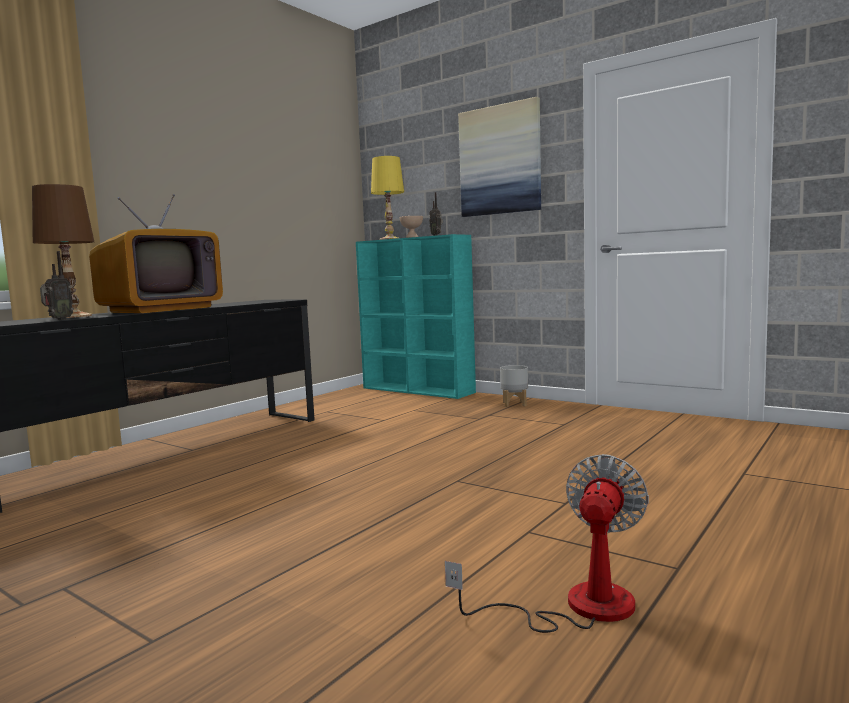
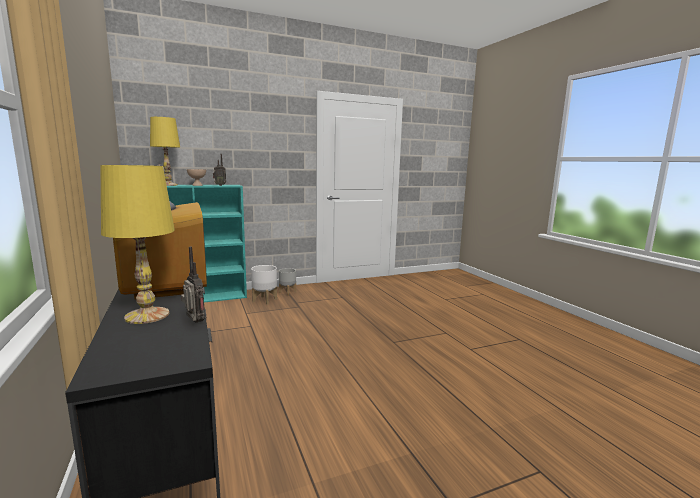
camera: 60 degrees left, 5 degrees up
brown table lamp [32,184,94,318] -> yellow table lamp [100,165,175,324]
fan [445,454,649,633] -> none
picture [458,97,541,217] -> none
none -> white planter [251,265,277,305]

